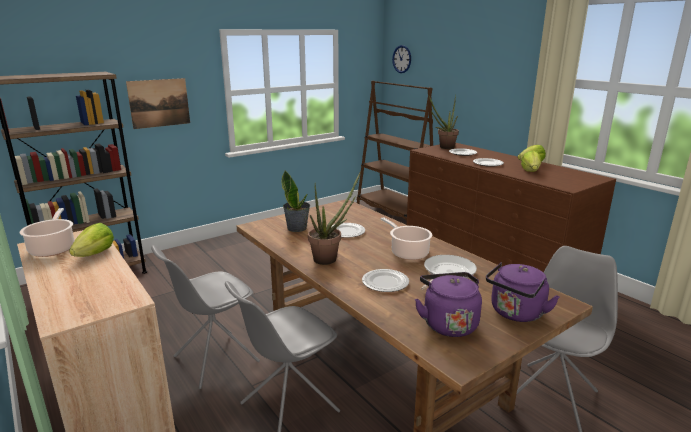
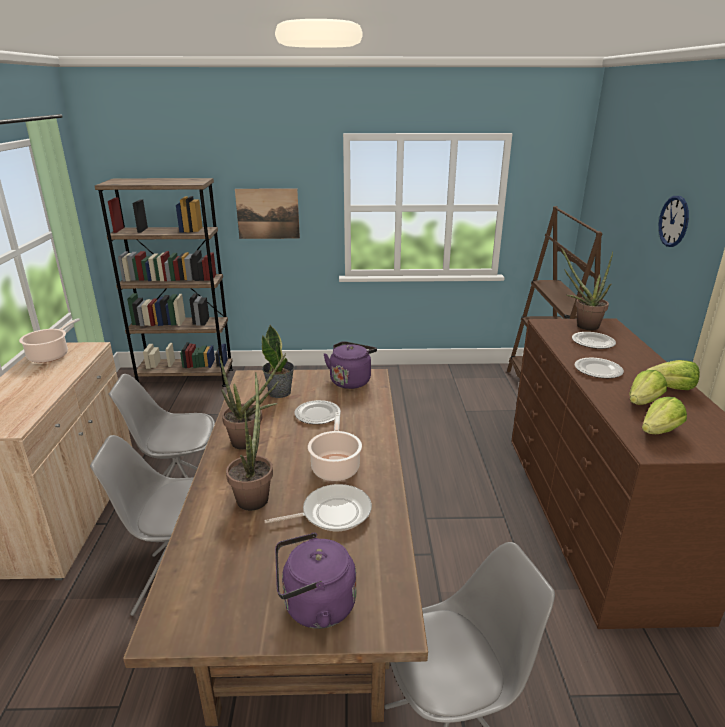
camera: 35 degrees right, 5 degrees up
lettuce [69,223,114,257] -> lettuce moved to [642,397,687,434]
plate [362,269,409,292] -> potted plant [226,372,273,511]
wall clock [392,45,411,73] -> wall clock moved to [659,196,689,247]
purple kettle [415,272,482,337] -> purple kettle moved to [323,341,377,389]

